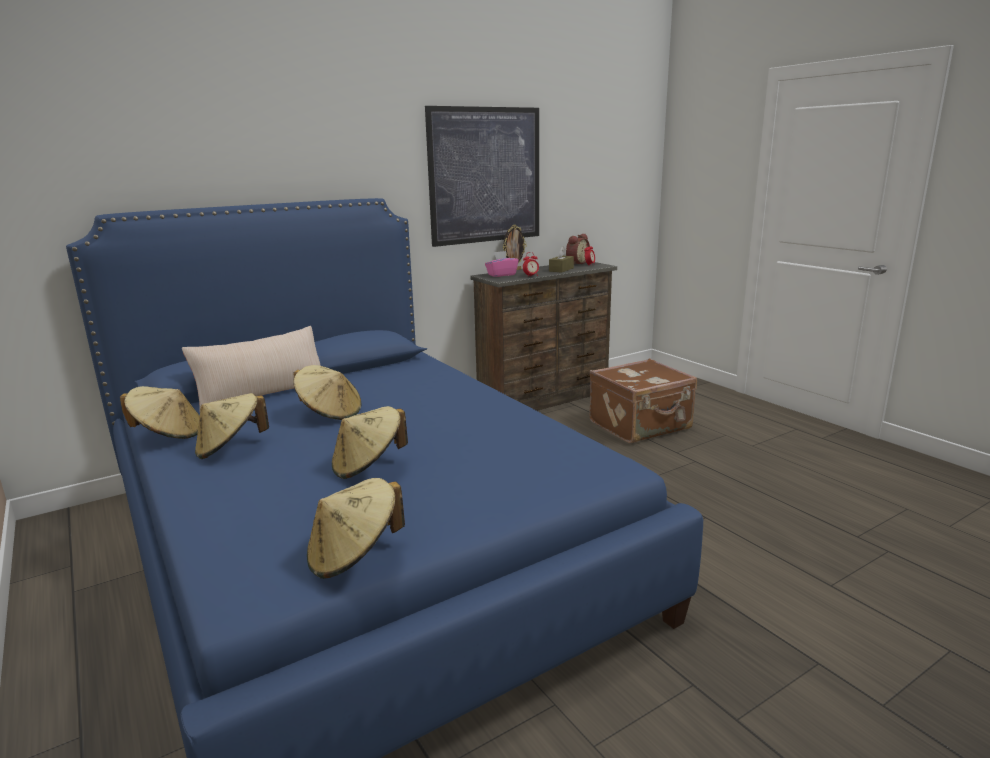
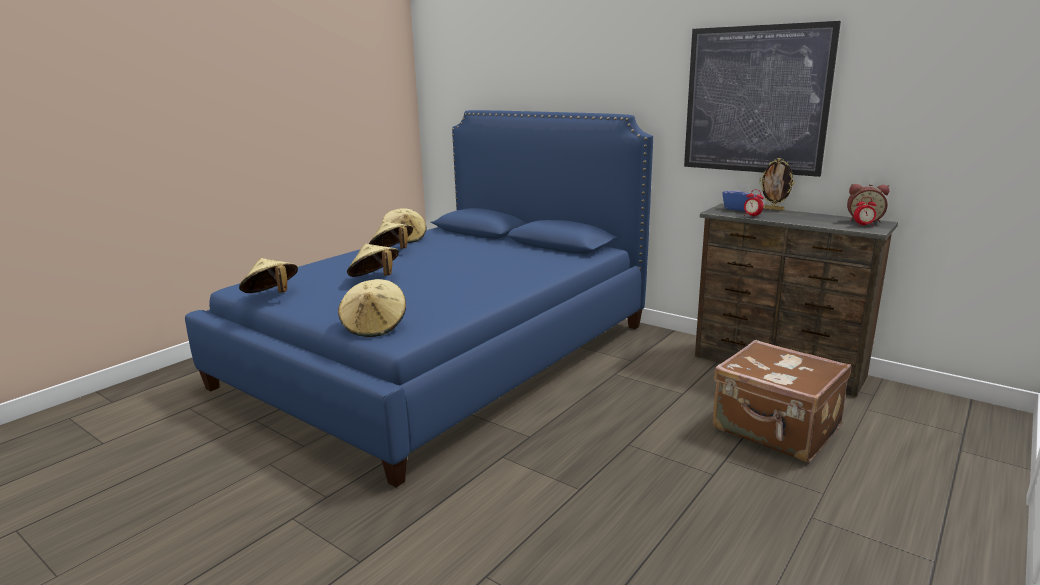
camera: 70 degrees right, 0 degrees up
beige pillow [182,326,321,410] -> none
beige hat [293,365,361,420] -> beige hat moved to [338,279,406,337]
pink tissue box [485,251,519,277] -> blue tissue box [722,183,758,212]
brown tissue box [549,246,574,273] -> none

